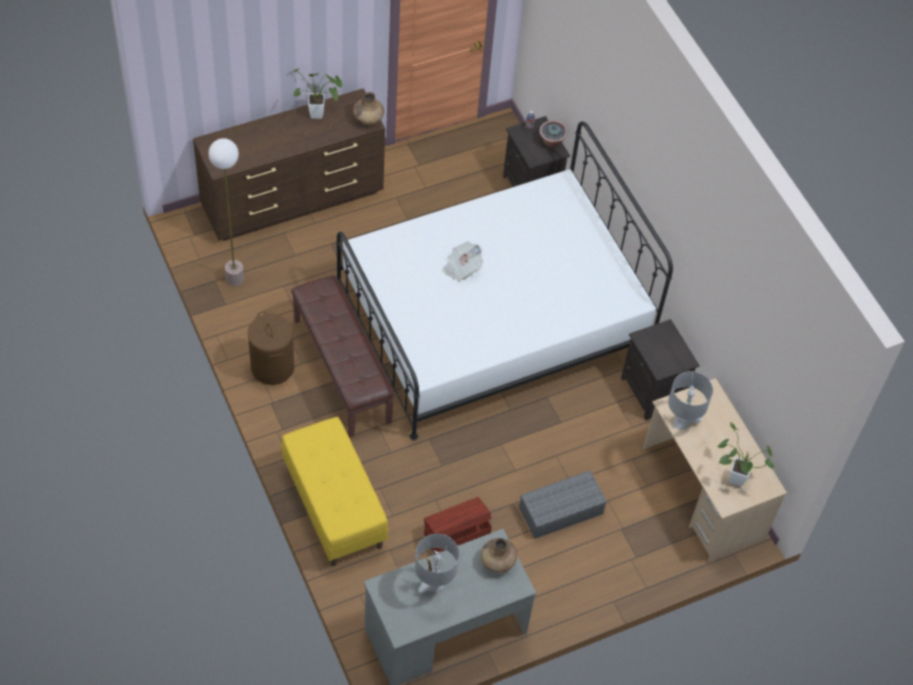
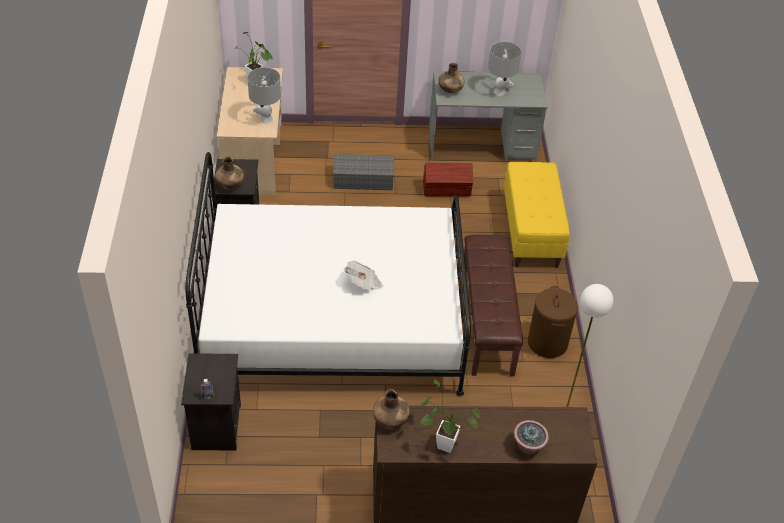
camera: 155 degrees left, 10 degrees down
potted plant [539,120,568,148] -> potted plant moved to [514,420,549,454]
none -> brown vase [215,156,244,189]

